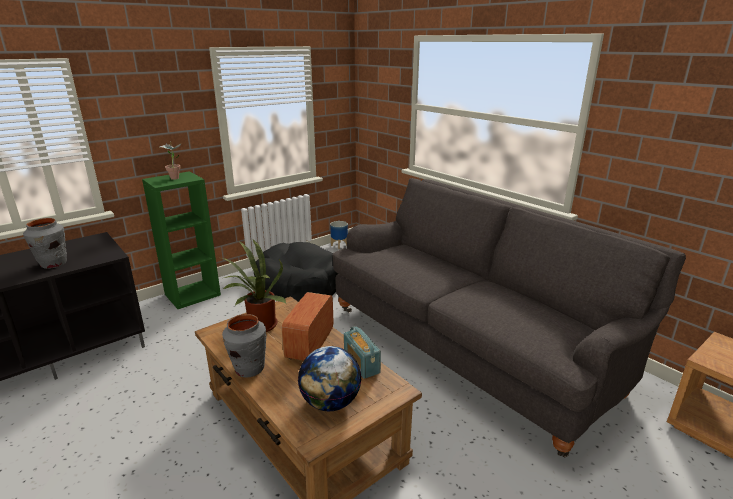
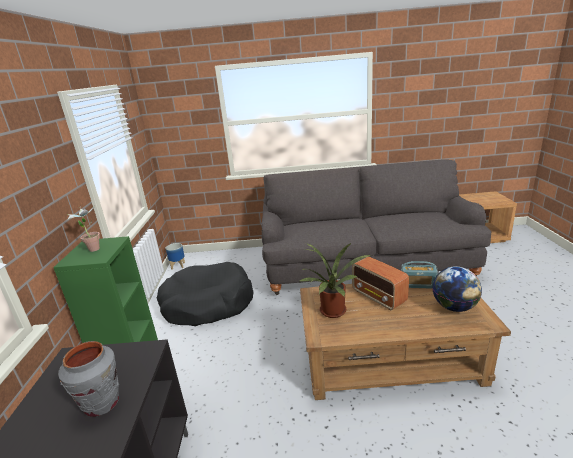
camera: 50 degrees left, 0 degrees up
grey vase [222,314,267,378] -> none

